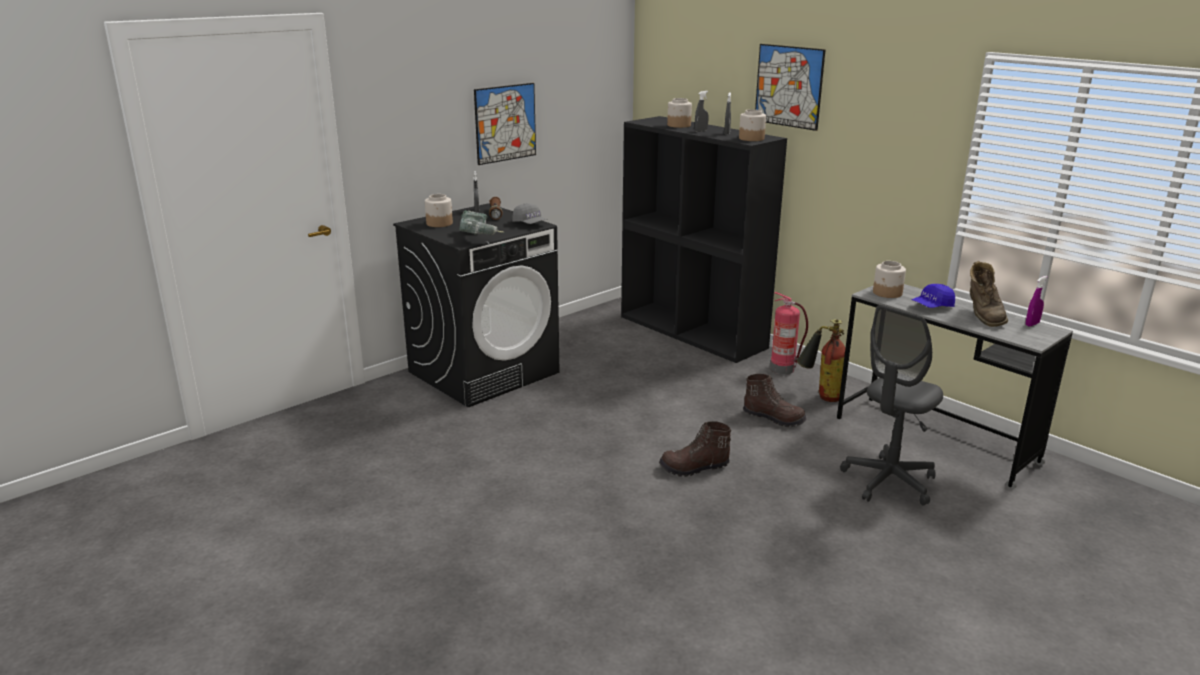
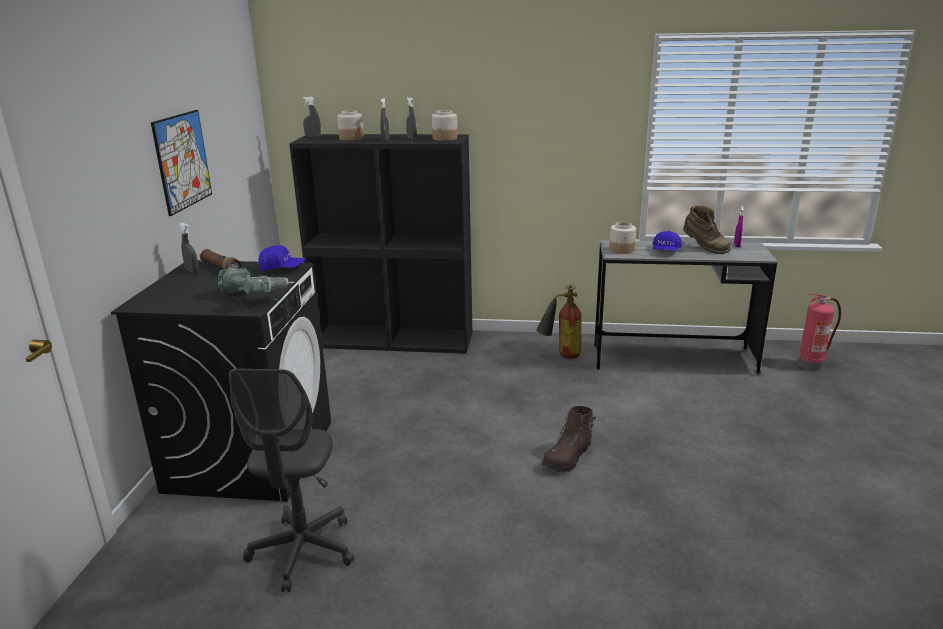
camera: 40 degrees left, 0 degrees up
jar [425,194,453,227] -> none
grey cap [512,203,548,224] -> blue cap [258,245,306,271]
brown boot [743,374,806,427] -> none
picture [755,44,826,131] -> none
fire extinguisher [770,292,808,374] -> fire extinguisher moved to [797,293,841,371]
grey office chair [840,305,943,506] -> grey office chair moved to [229,369,354,592]
none -> grey spray bottle [303,97,321,137]

